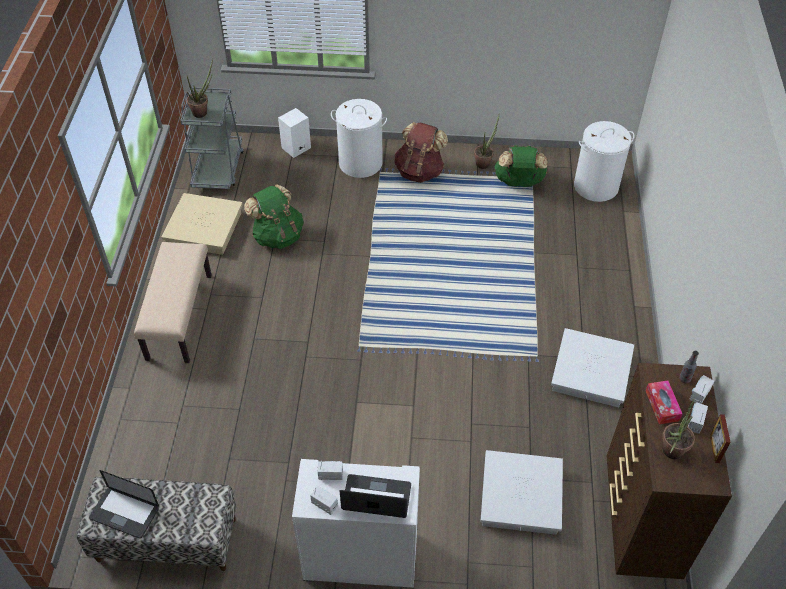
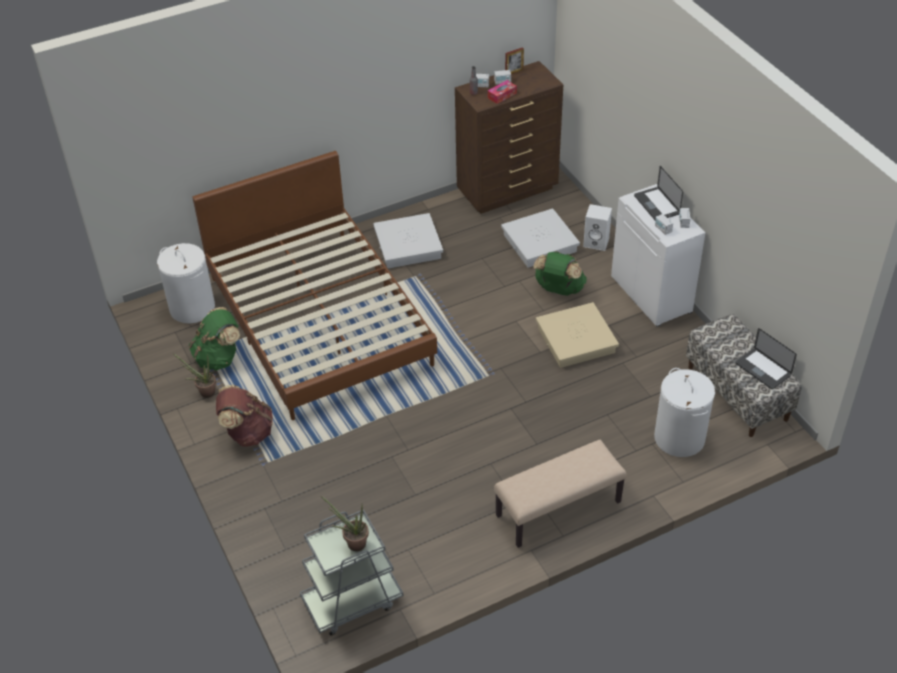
camera: 120 degrees left, 5 degrees down
laptop [89,470,159,539] -> laptop turned 150 degrees clockwise [735,328,797,389]
beige storage box [162,193,243,255] -> beige storage box moved to [536,302,619,368]
green backpack [244,184,304,249] -> green backpack moved to [533,251,587,296]
white speaker [278,108,311,158] -> white speaker moved to [583,204,612,251]
white laundry basket [331,99,387,178] -> white laundry basket moved to [654,368,715,457]
potted plant [662,398,695,459] -> none
none -> brown bed [192,151,437,420]

